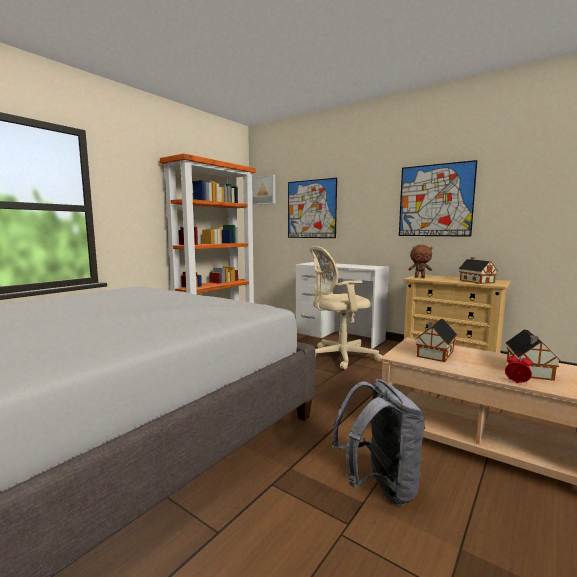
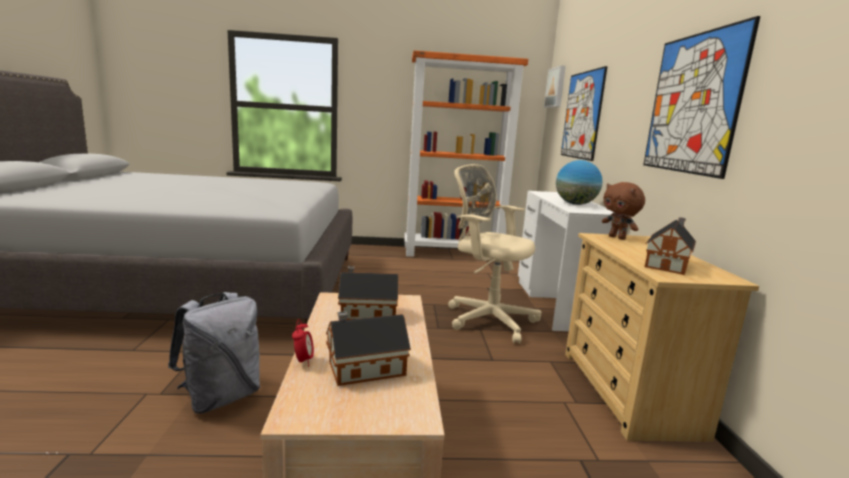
camera: 50 degrees right, 5 degrees up
none -> globe [556,160,603,205]

